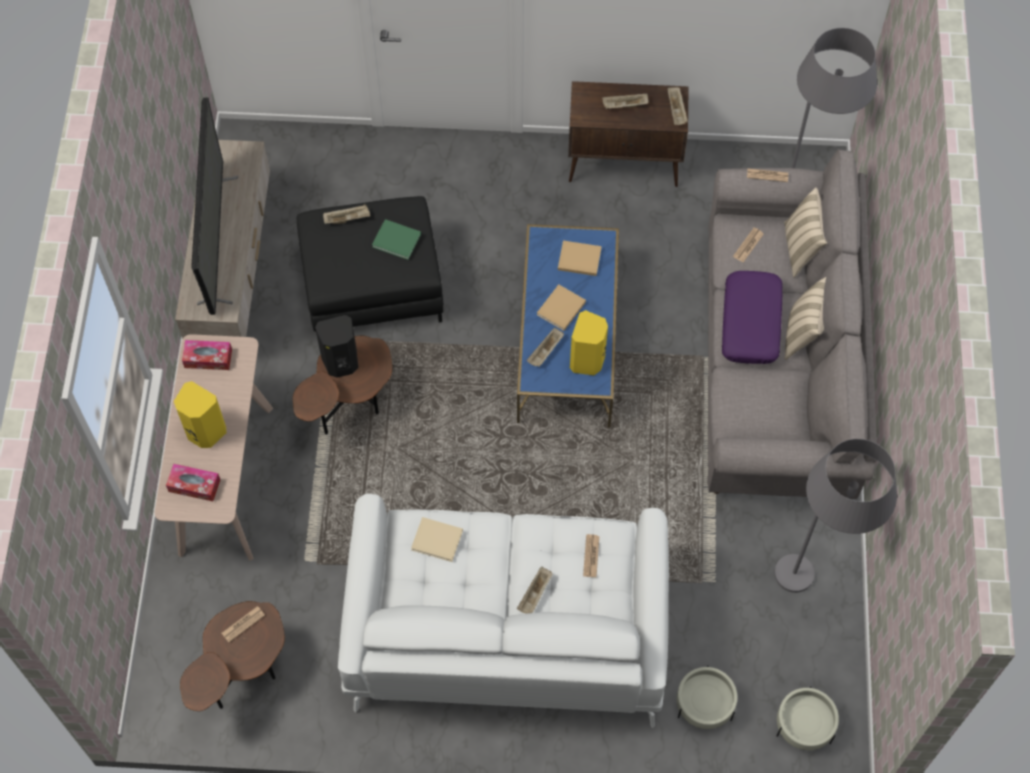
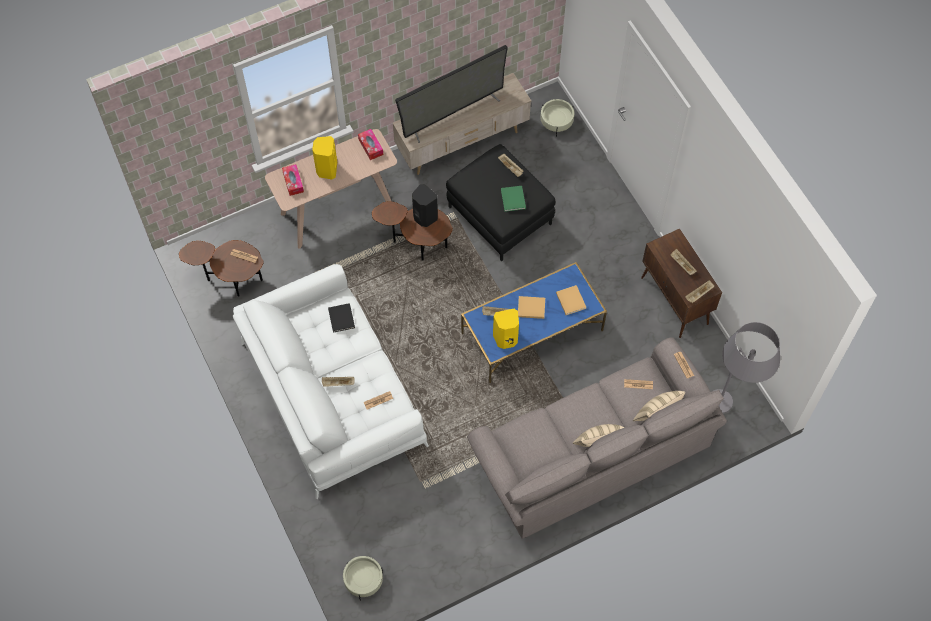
camera: 60 degrees right, 0 degrees up
beige book [411,517,463,562] -> black book [328,303,355,333]
beige planter [677,665,738,729] -> beige planter moved to [540,99,574,137]
purple pillow [722,271,783,364] -> none
grey floor lamp [774,439,897,593] -> none

